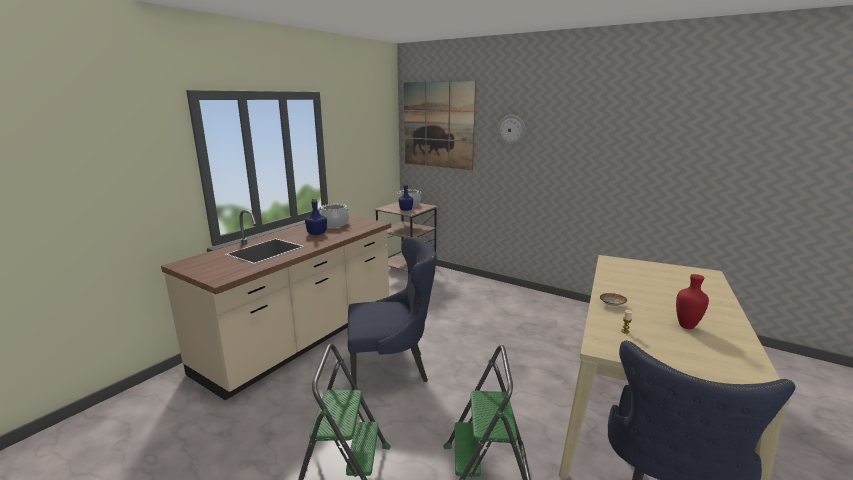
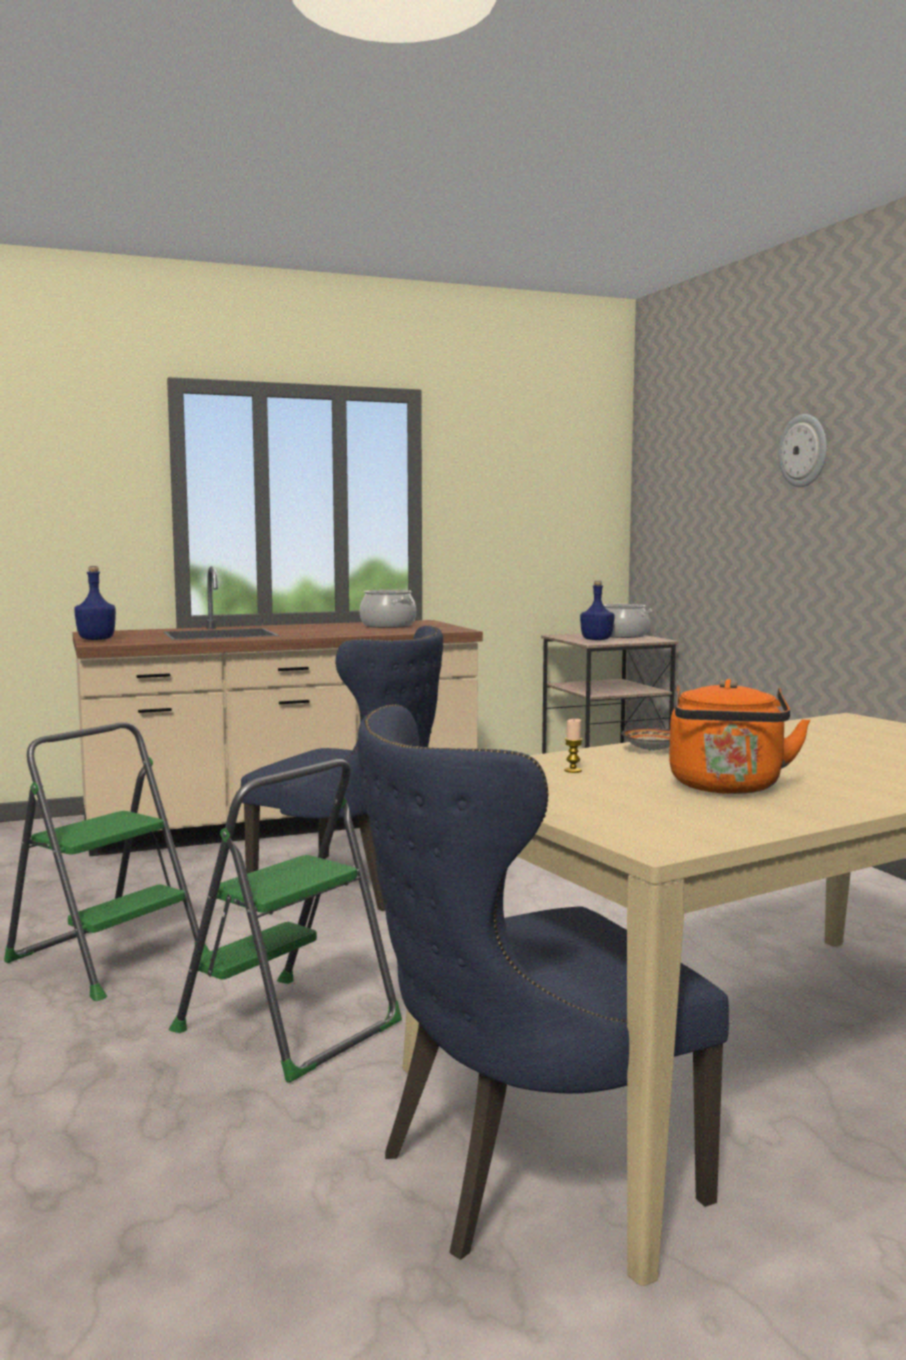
camera: 35 degrees right, 10 degrees down
blue bottle [305,198,327,235] -> blue bottle moved to [74,566,116,640]
picture [404,81,476,170] -> none
red vase [676,274,709,329] -> orange kettle [669,679,811,794]

